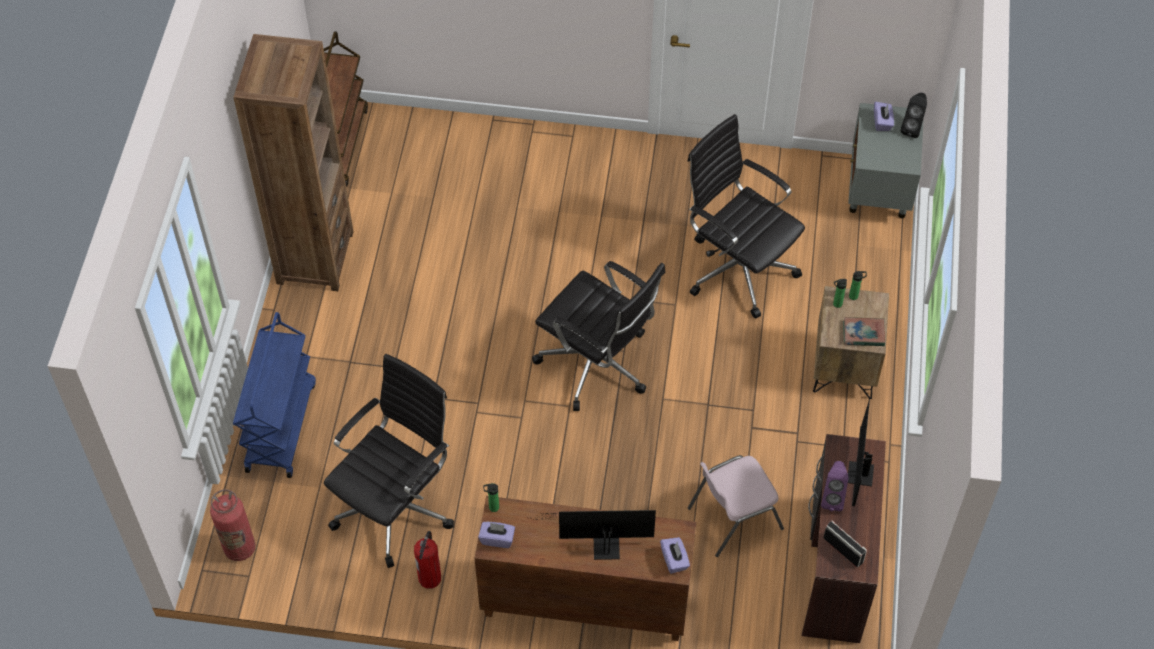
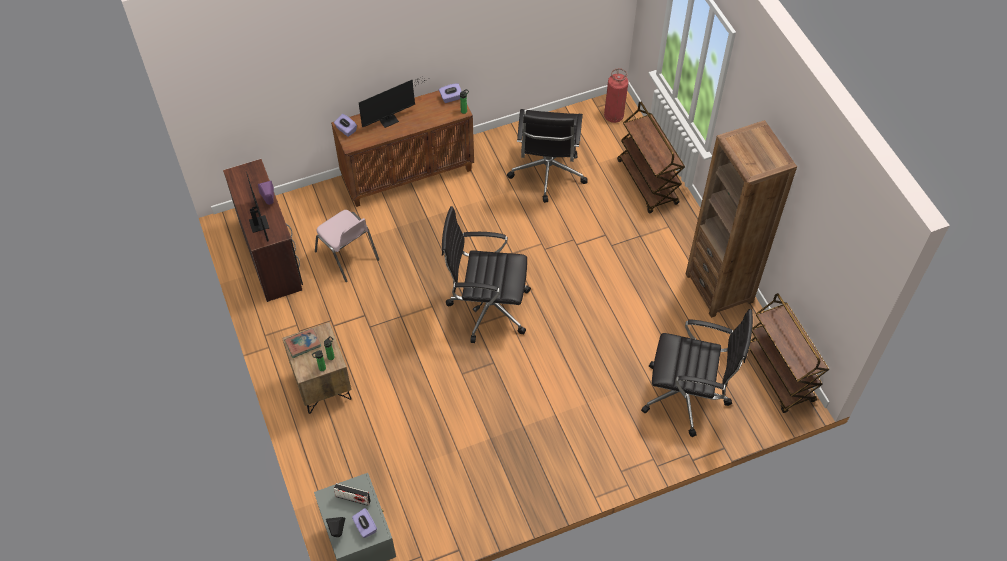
camera: 150 degrees right, 0 degrees up
blue cart [233,312,316,478] -> brown cart [617,102,685,213]
fire extinguisher [414,531,441,589] -> none
black office chair [687,114,805,319] -> black office chair moved to [641,309,753,437]
pink chair [688,455,784,557] -> pink chair turned 105 degrees clockwise [315,210,379,282]
radio [823,520,867,567] -> radio moved to [334,483,371,506]

